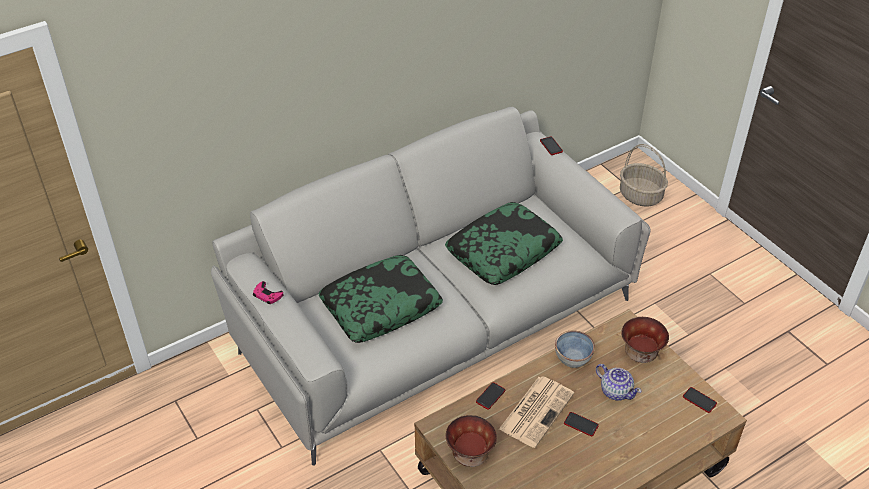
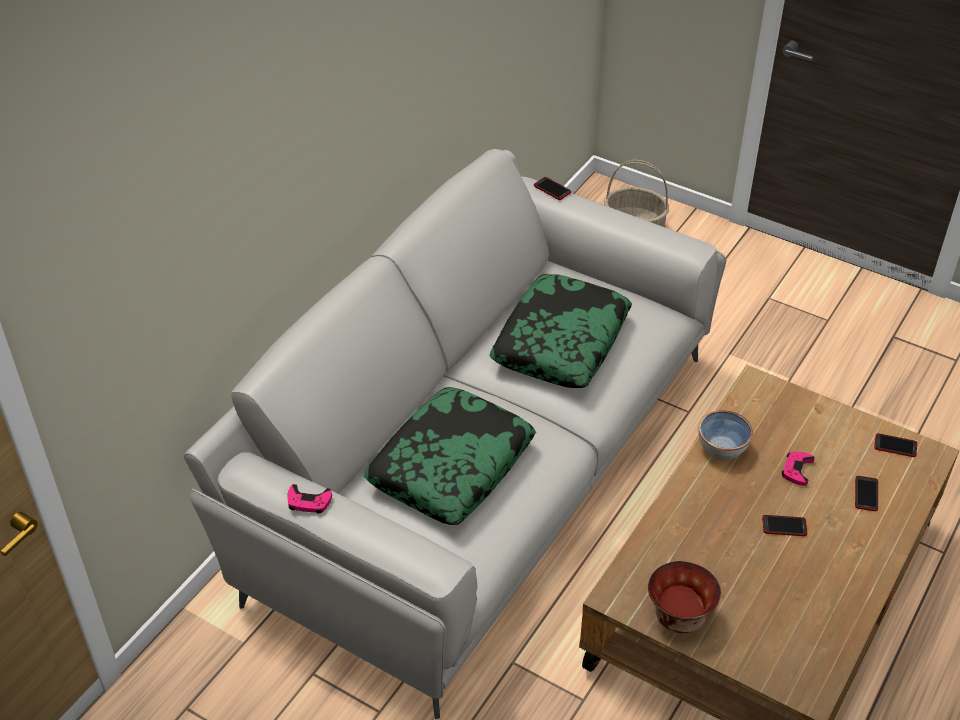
camera: 25 degrees left, 0 degrees up
phone [476,382,505,410] -> phone moved to [855,476,878,511]
newspaper [499,376,574,448] -> none
teapot [596,364,642,401] -> pink game controller [782,452,815,486]
bowl [621,317,669,363] -> none

